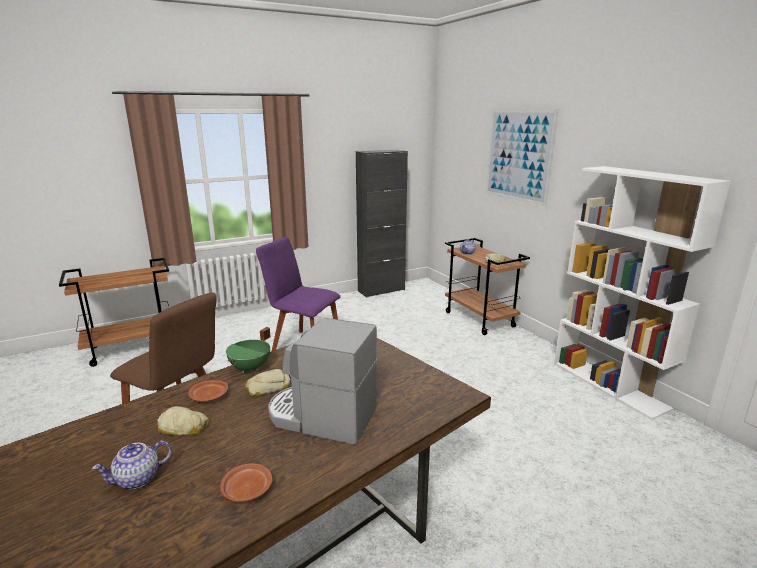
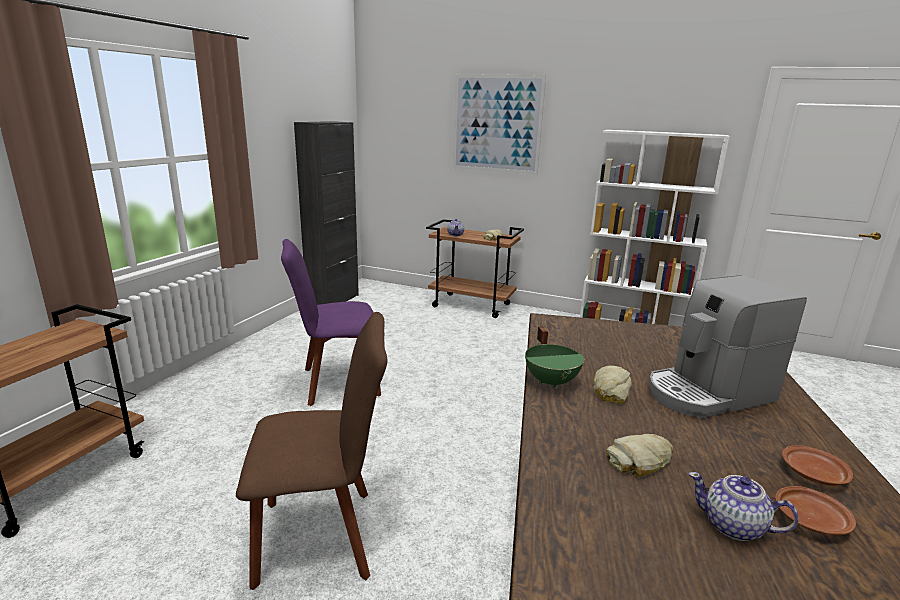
camera: 40 degrees left, 0 degrees up
teapot [92,441,172,489] -> teapot turned 105 degrees clockwise [689,472,799,541]
brown plate [188,380,228,402] -> brown plate moved to [775,486,856,535]

